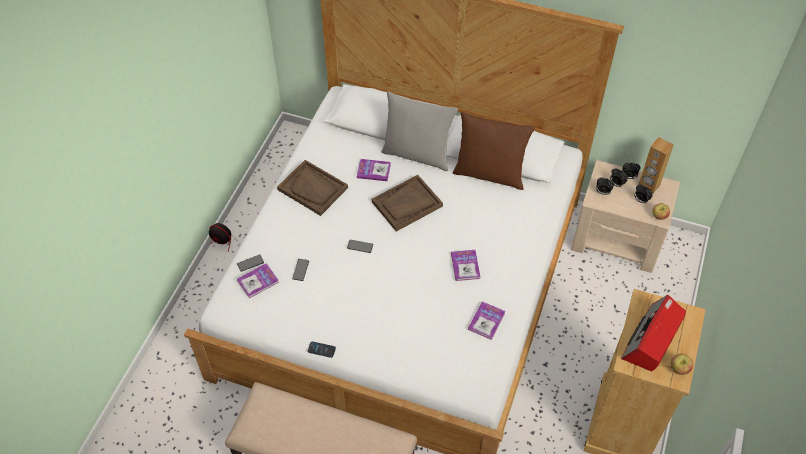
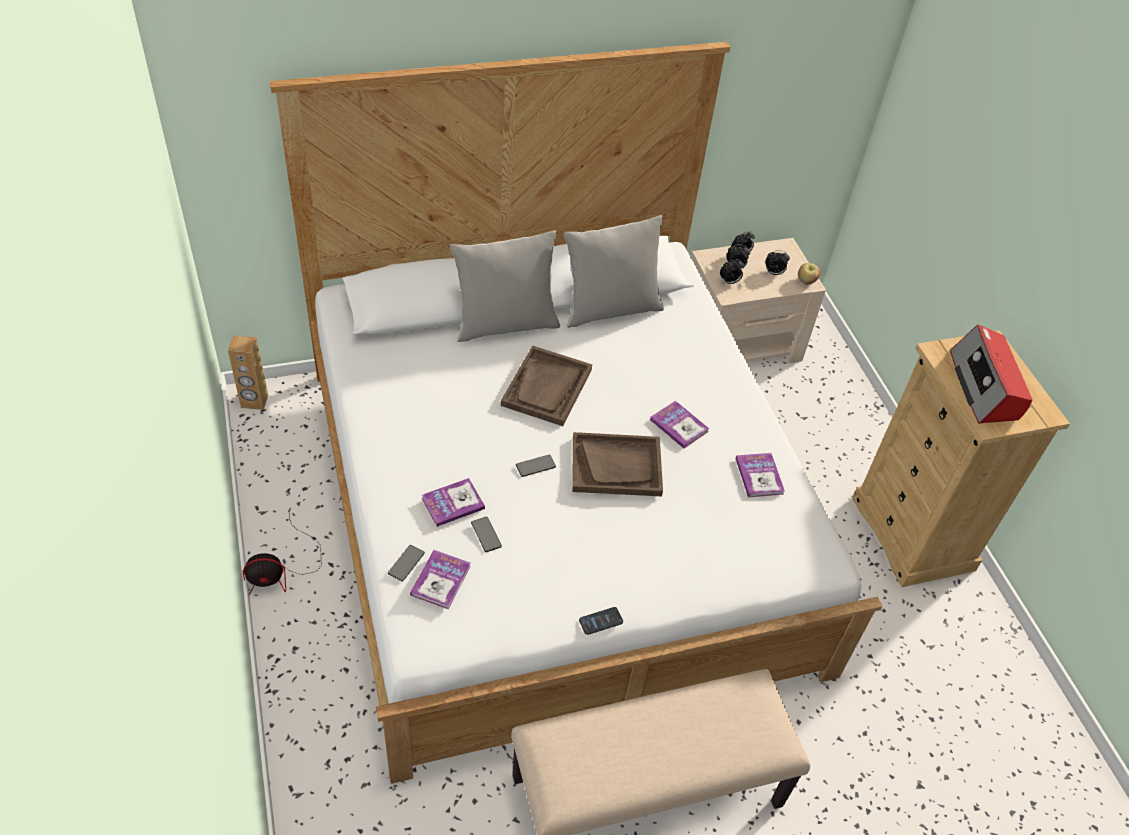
camera: 40 degrees left, 5 degrees down
brown tray [277,160,348,216] -> brown tray moved to [572,432,663,496]
book [357,159,391,181] -> book moved to [422,478,485,527]
brown pillow [453,112,535,190] -> grey pillow [564,215,664,328]
brown speaker [639,137,674,194] -> brown speaker moved to [228,335,268,410]
apple [671,354,693,375] -> none

